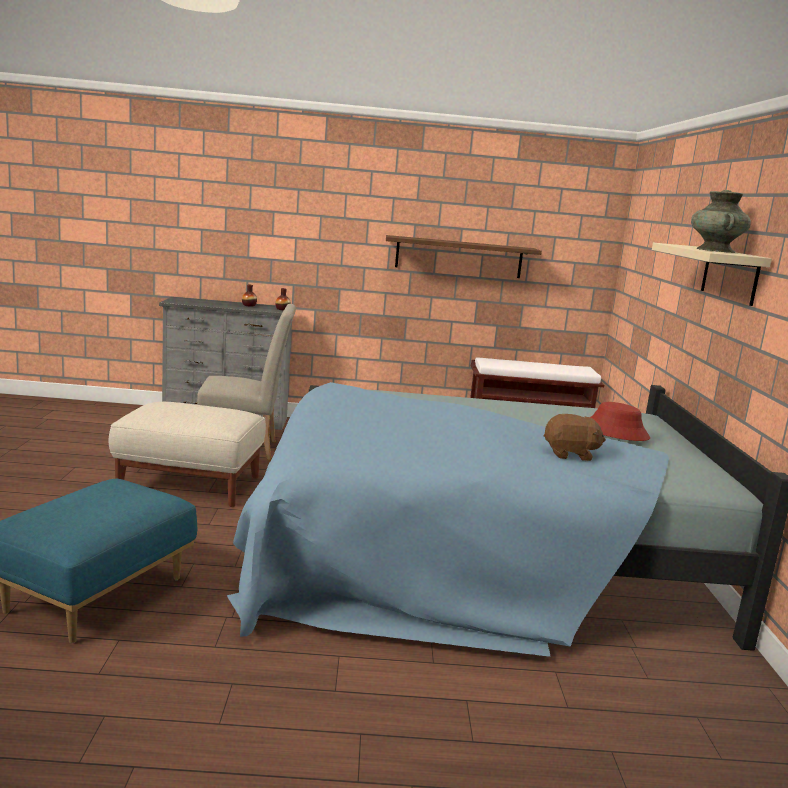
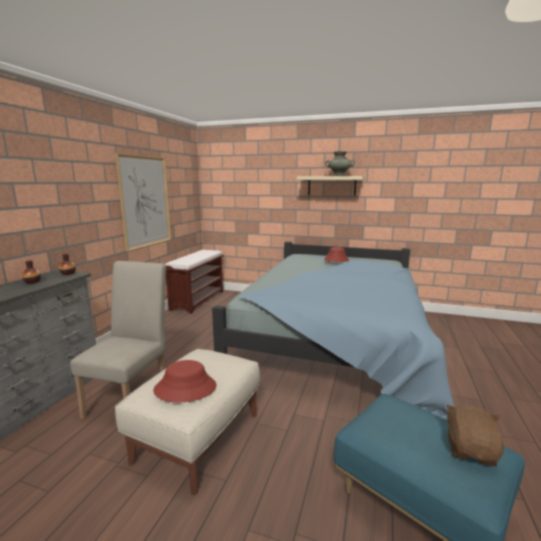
camera: 70 degrees left, 0 degrees up
shelf [386,235,542,278] -> picture [115,153,171,251]
brown plush toy [544,414,606,461] -> brown plush toy moved to [446,405,504,466]
none -> red hat [153,360,217,402]

